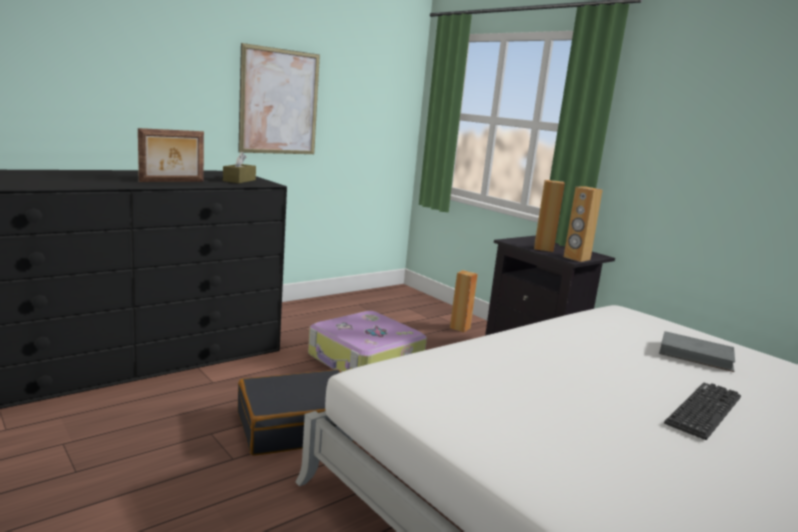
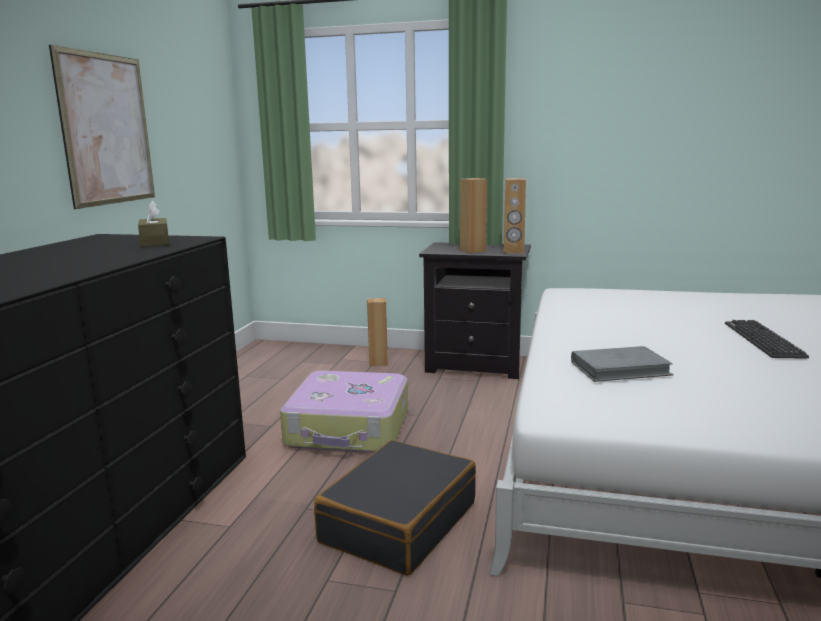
camera: 35 degrees left, 0 degrees up
picture frame [138,128,204,182] -> none
grey book [659,331,735,372] -> grey book moved to [571,346,674,382]

